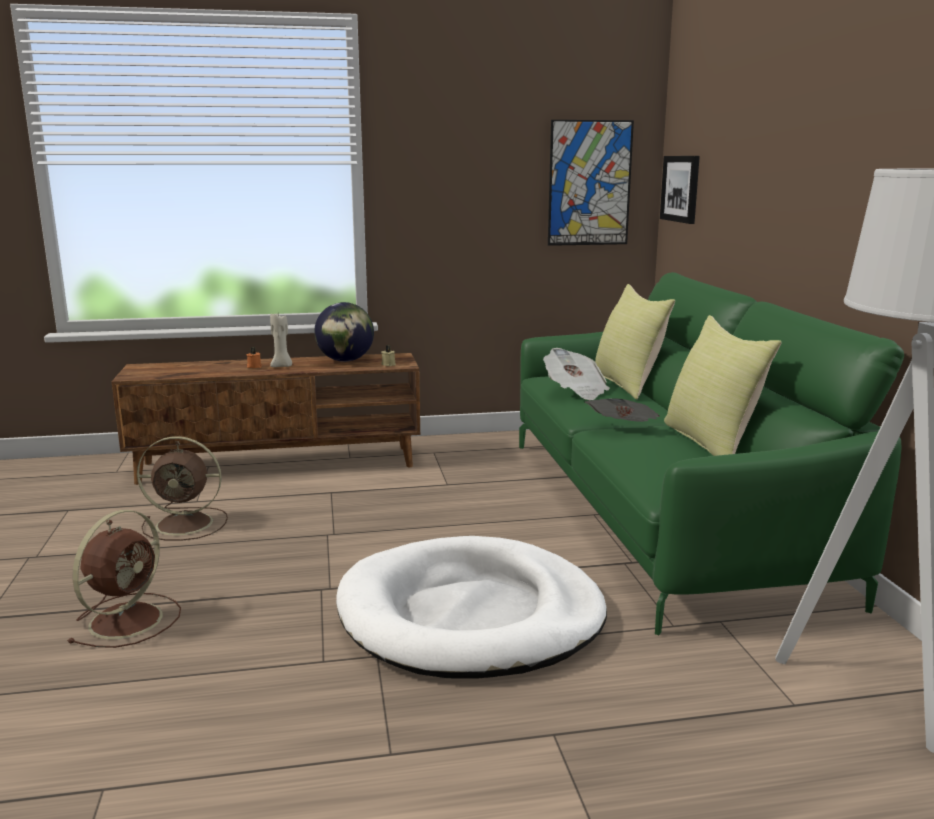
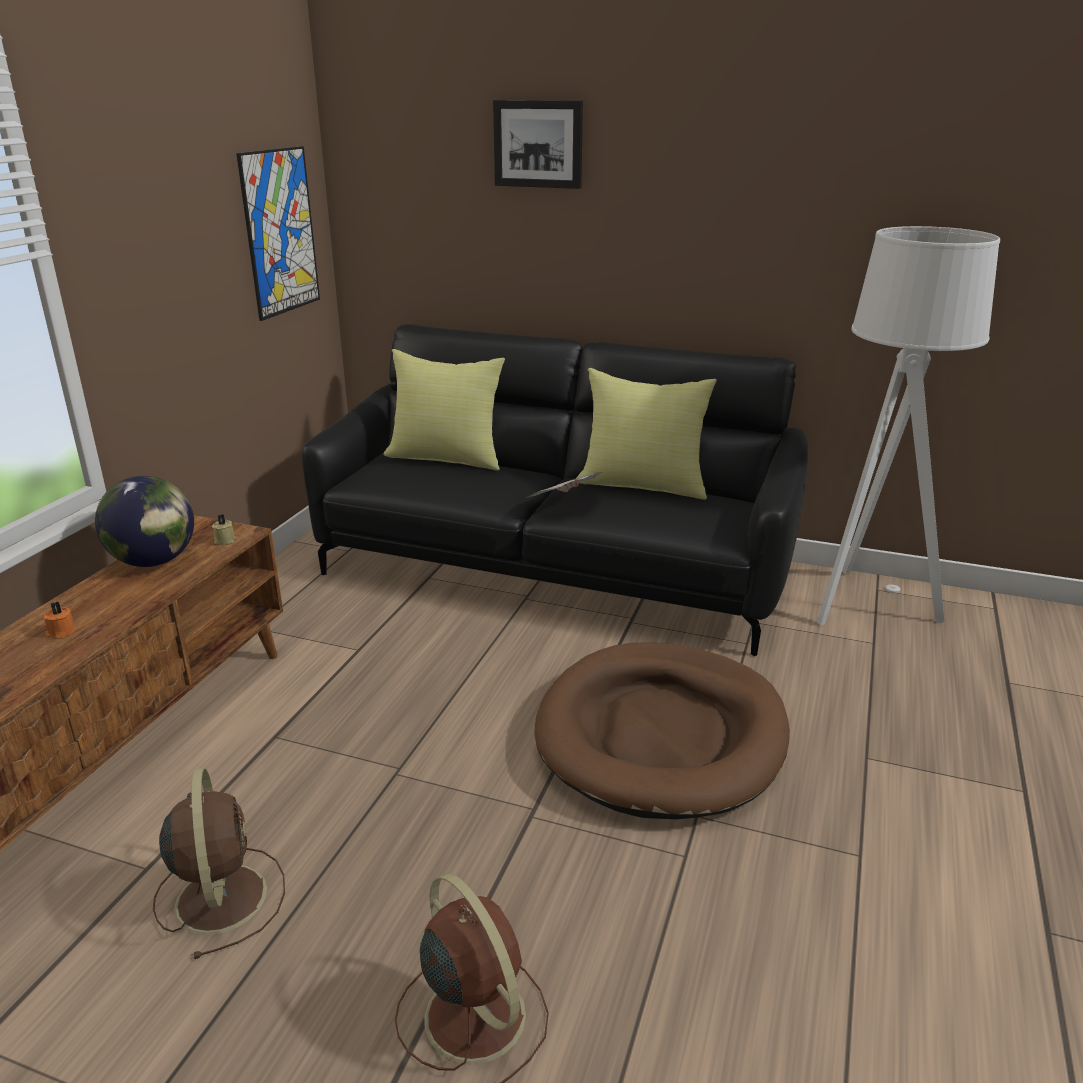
camera: 60 degrees left, 10 degrees up
brown fan [137,436,228,541] -> brown fan turned 45 degrees counterclockwise [153,768,285,959]
beige candle [270,312,292,367] -> none
white dog bed [336,536,607,678] -> brown dog bed [535,642,790,819]
green sofa [519,272,904,635] -> black sofa [302,324,808,656]
newspaper [543,348,610,400] -> none
picture [660,156,700,224] -> picture moved to [493,100,583,189]

